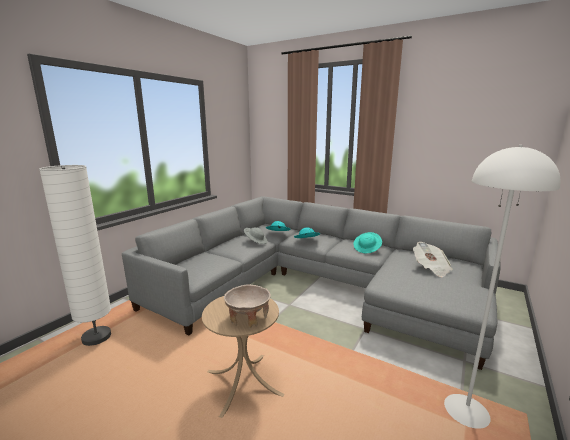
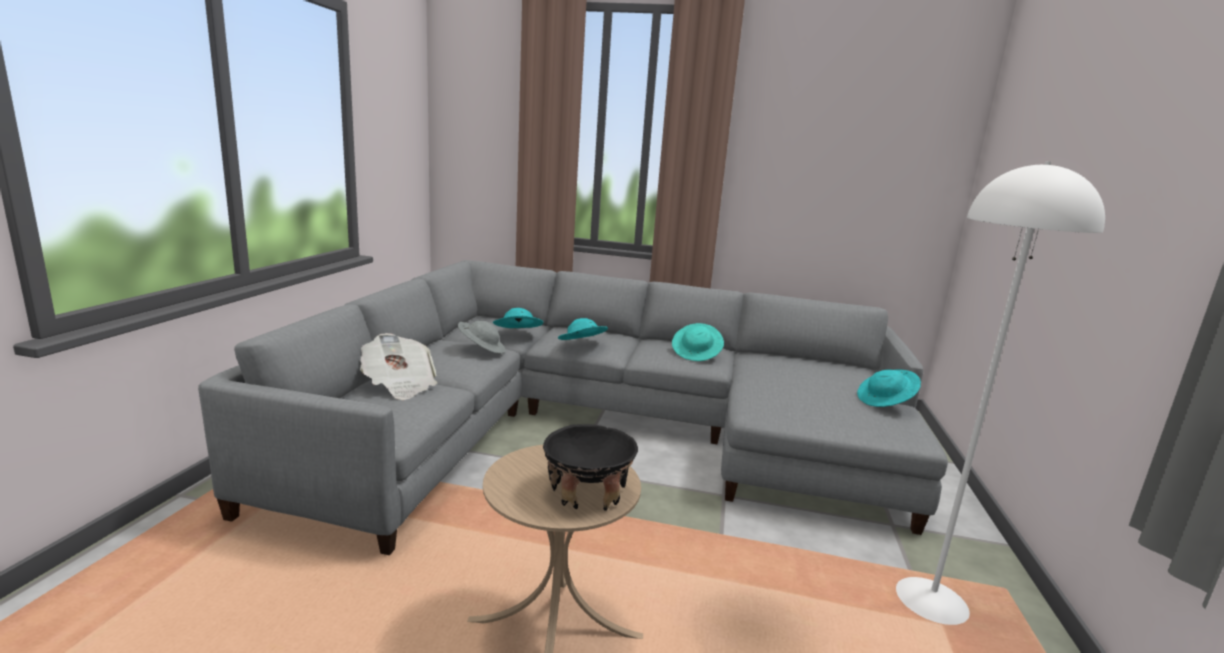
camera: 20 degrees left, 0 degrees up
white floor lamp [39,165,111,346] -> none
beige bowl [224,285,271,329] -> black bowl [543,424,638,511]
newspaper [413,242,453,277] -> newspaper moved to [360,333,437,400]
none -> turquoise hat [857,370,921,407]

